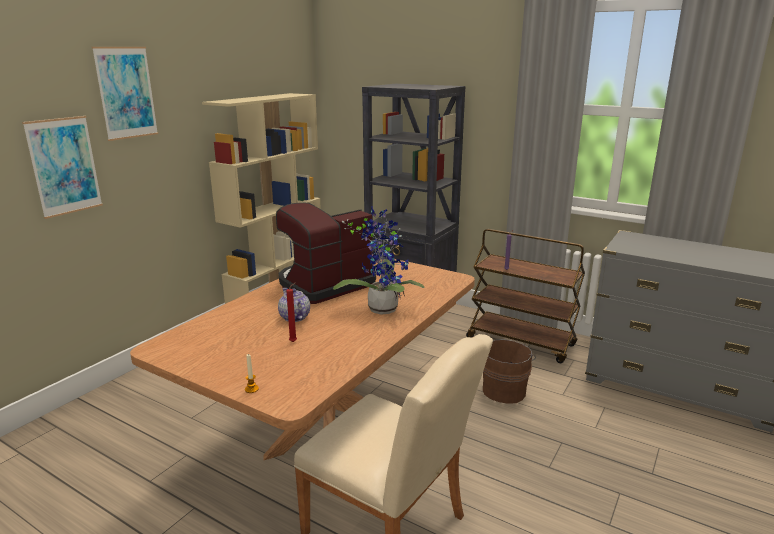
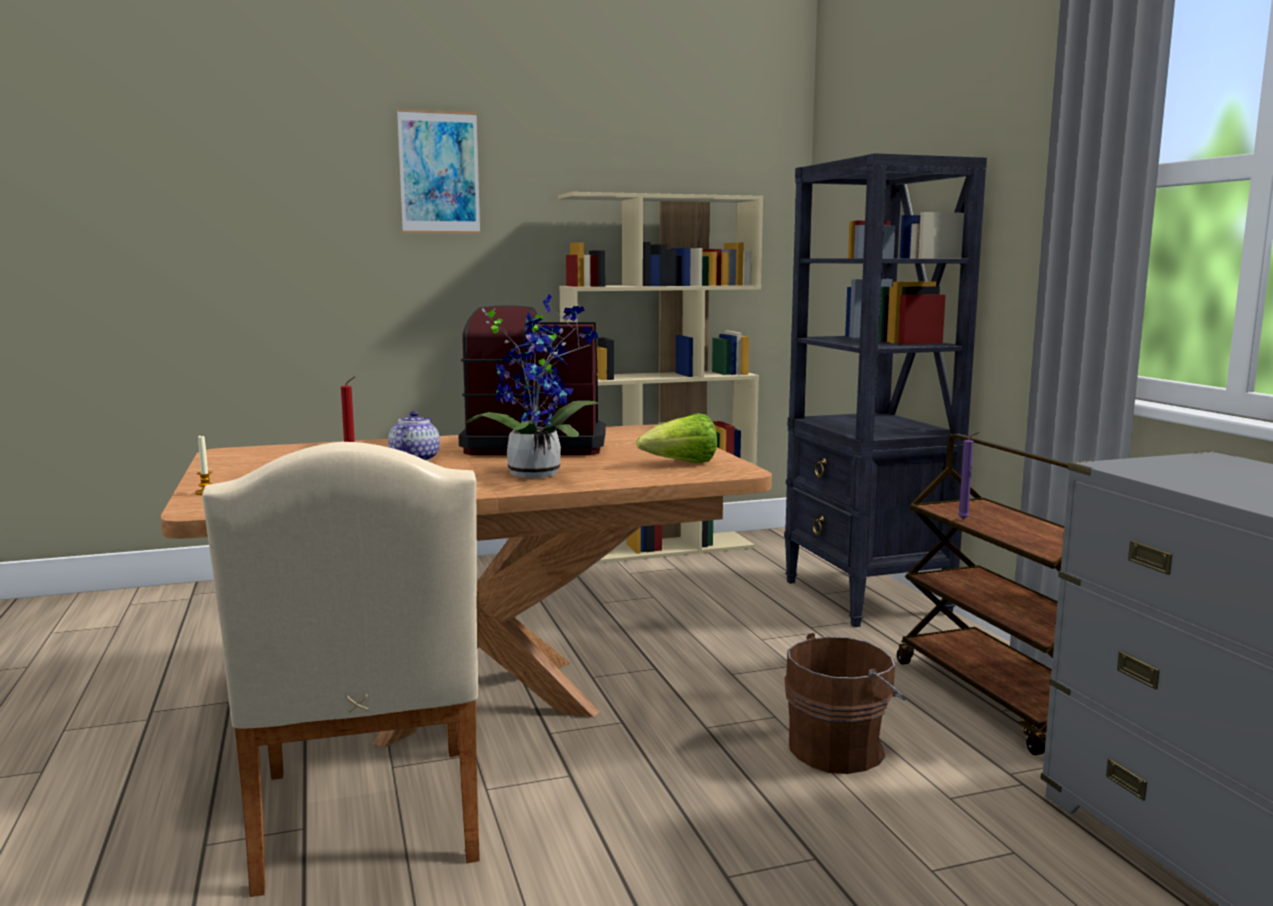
camera: 40 degrees right, 10 degrees down
picture [22,116,103,219] -> none
none -> lettuce [637,413,717,463]

